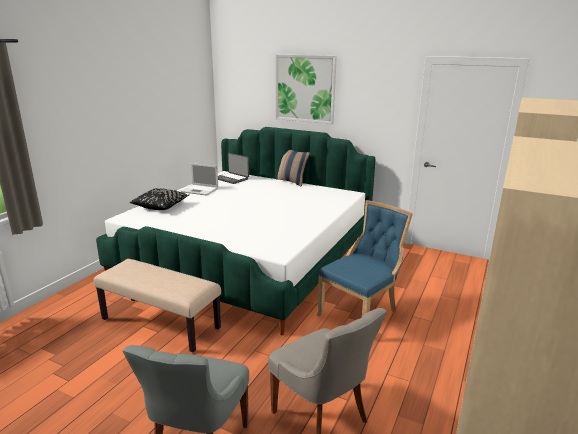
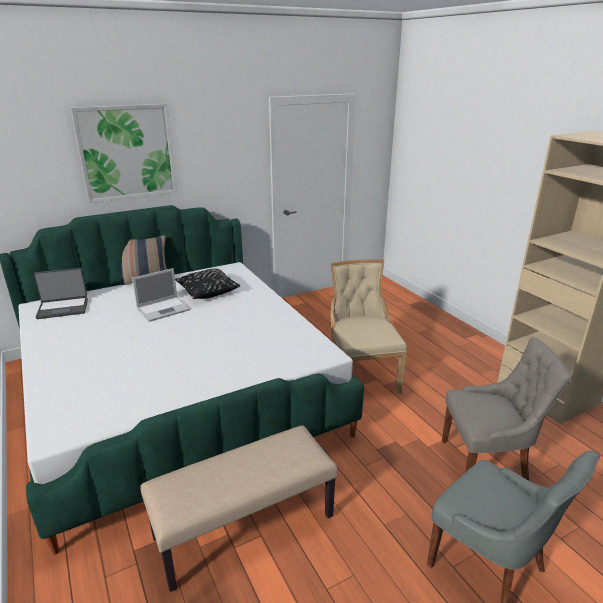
camera: 55 degrees left, 5 degrees up
black pillow [130,188,189,210] -> black pillow moved to [175,269,240,299]
laptop [180,163,218,196] -> laptop moved to [132,268,190,322]
blue chair [317,200,413,317] -> beige chair [330,259,407,394]

